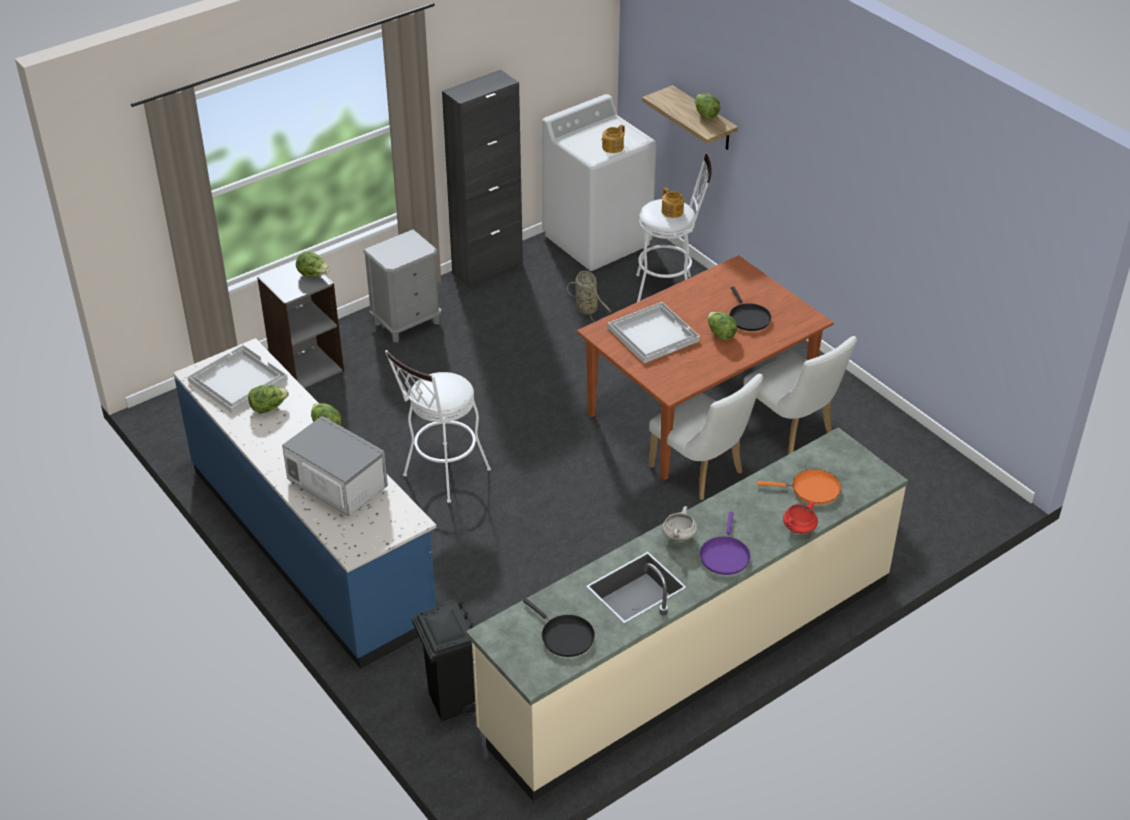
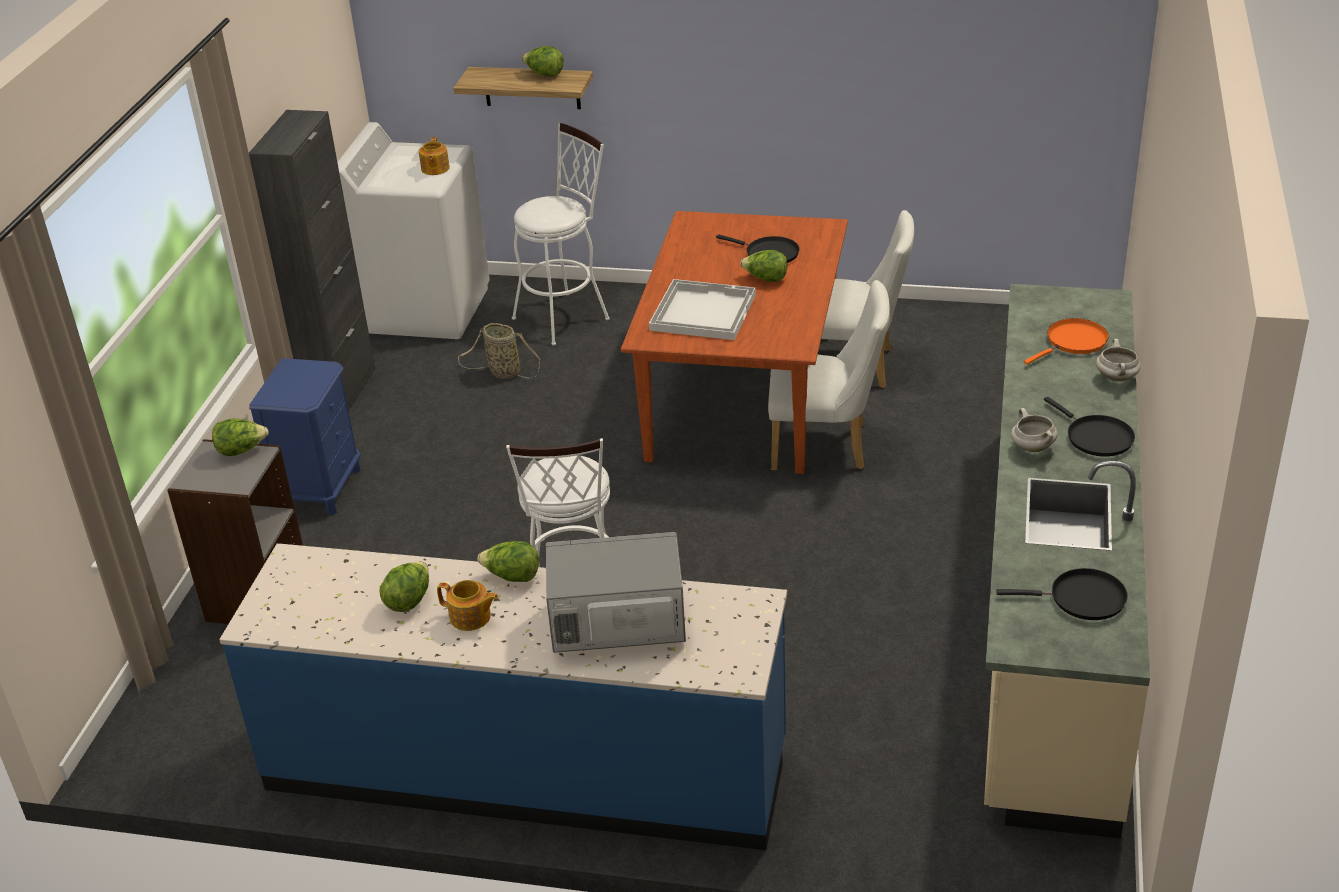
camera: 40 degrees left, 5 degrees down
white tray [187,345,288,413] -> none
grey nightstand [363,230,441,342] -> blue nightstand [249,358,361,516]
black trash can [412,601,476,721] -> none
teapot [662,188,684,218] -> teapot moved to [437,580,499,631]
purple frying pan [700,512,750,575] -> black frying pan [1044,397,1135,456]
red cooking pot [783,501,818,534] -> white cooking pot [1096,339,1141,382]

